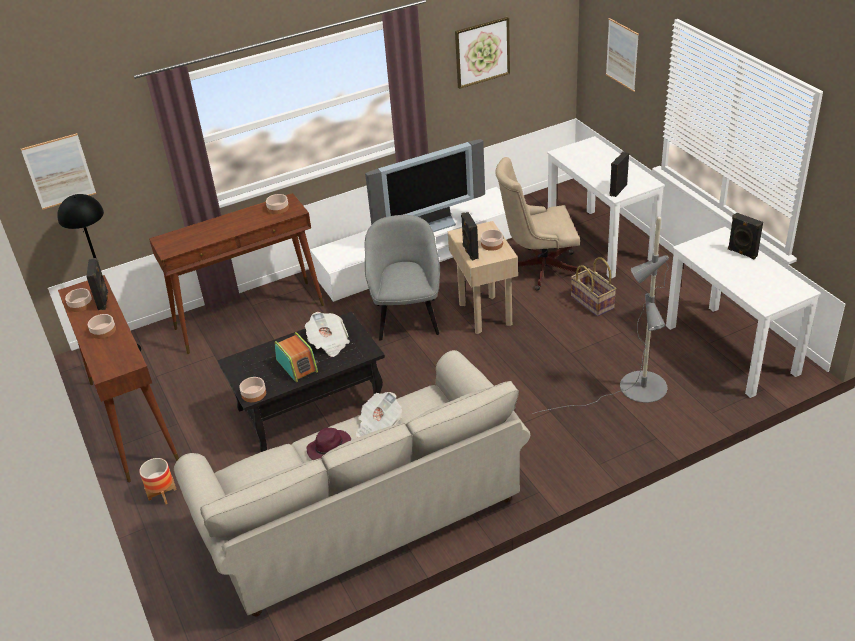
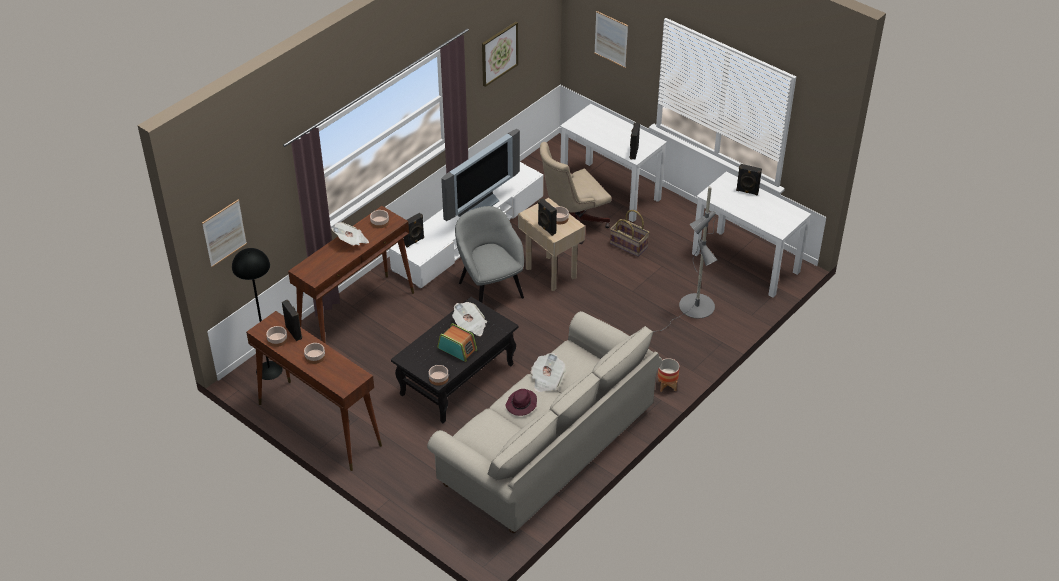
camera: 25 degrees left, 5 degrees up
planter [139,458,177,504] -> planter moved to [658,358,680,392]
none -> newspaper [332,222,369,246]
none -> black speaker [404,213,424,247]

